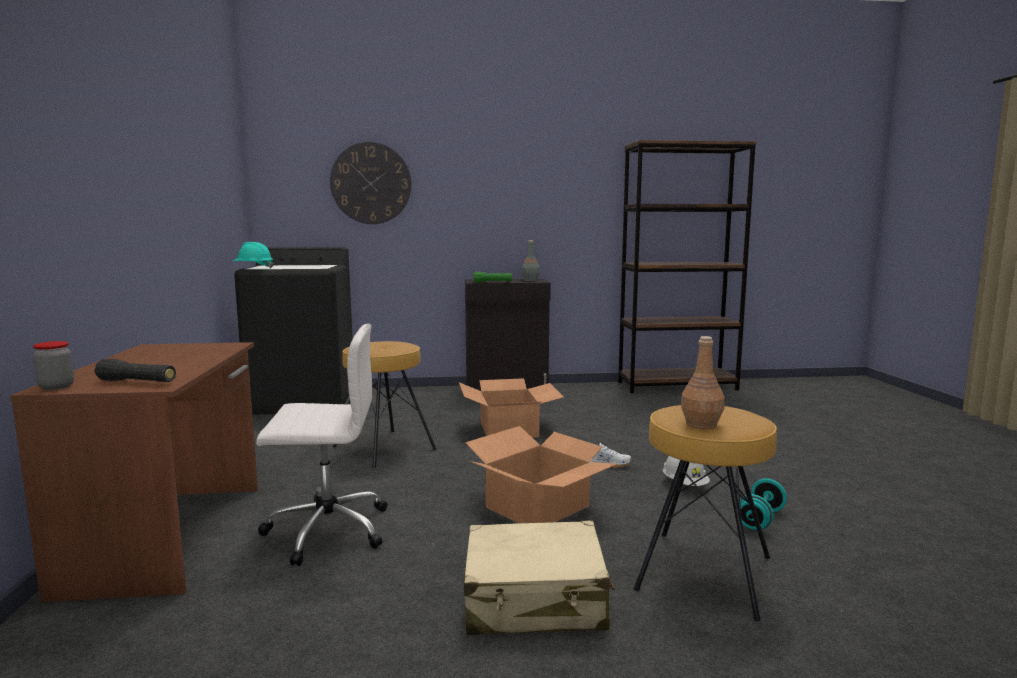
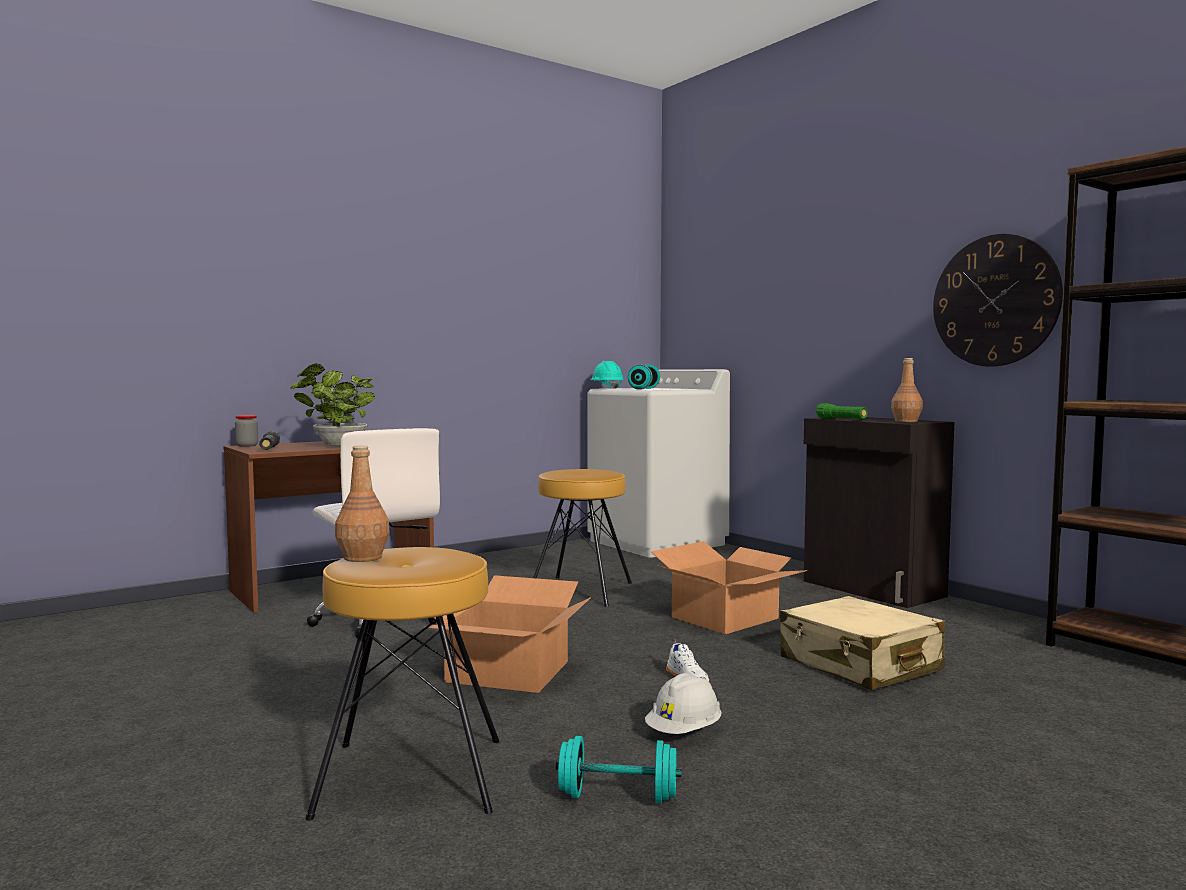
camera: 60 degrees right, 5 degrees down
black washing machine [234,247,353,415] -> white washing machine [587,369,730,558]
wall clock [330,142,411,224] -> wall clock moved to [933,234,1063,367]
beige suitcase [464,521,615,635] -> beige suitcase moved to [780,596,945,690]
grey bottle [521,240,540,281] -> brown bottle [891,358,923,422]
none -> potted plant [290,363,375,447]
none -> turquoise dumbbell [627,364,660,390]

